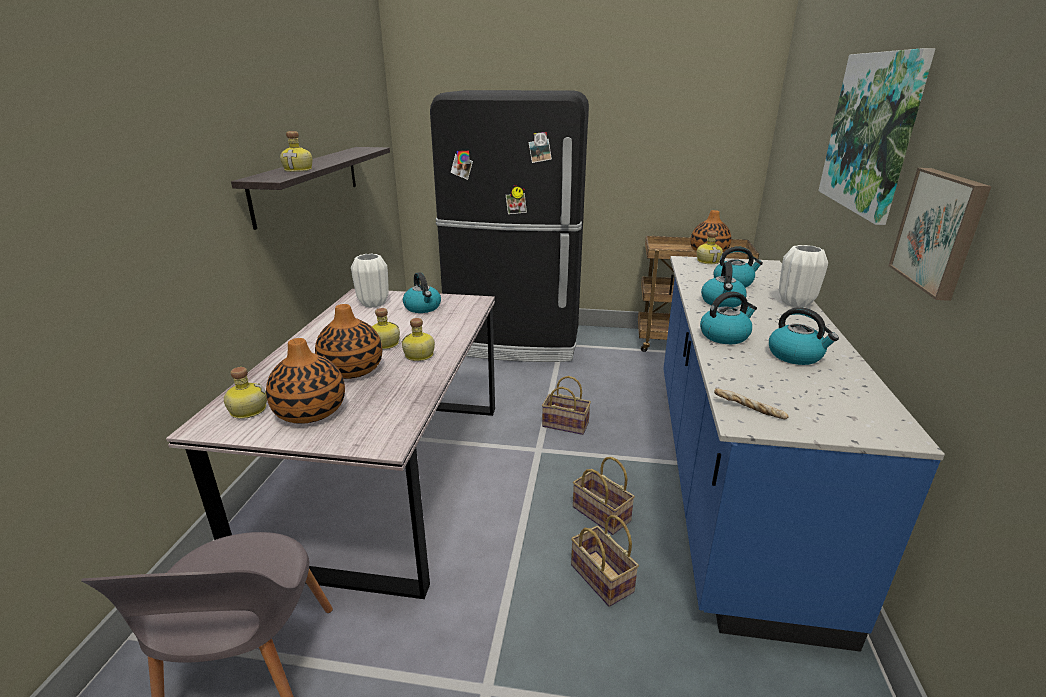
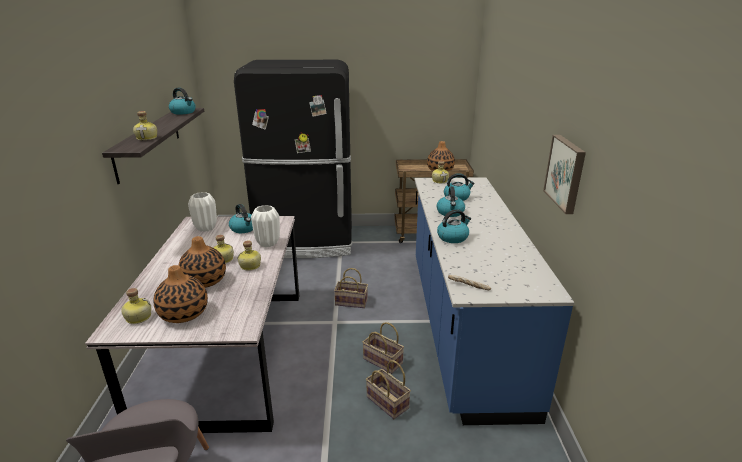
camera: 10 degrees left, 0 degrees up
kettle [769,307,839,365] -> kettle moved to [169,87,196,114]
white vase [779,245,828,308] -> white vase moved to [251,205,280,247]
picture [818,48,936,225] -> none

